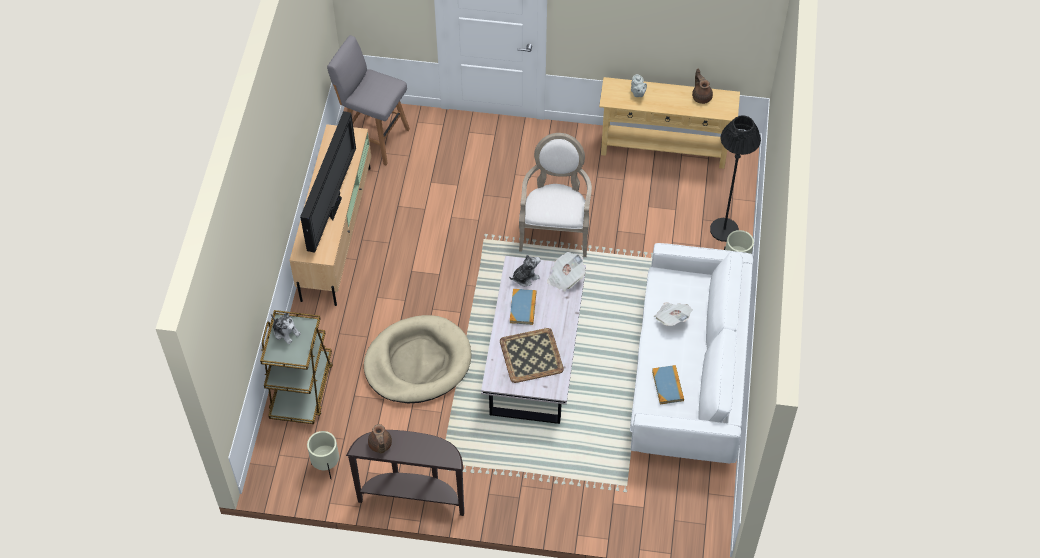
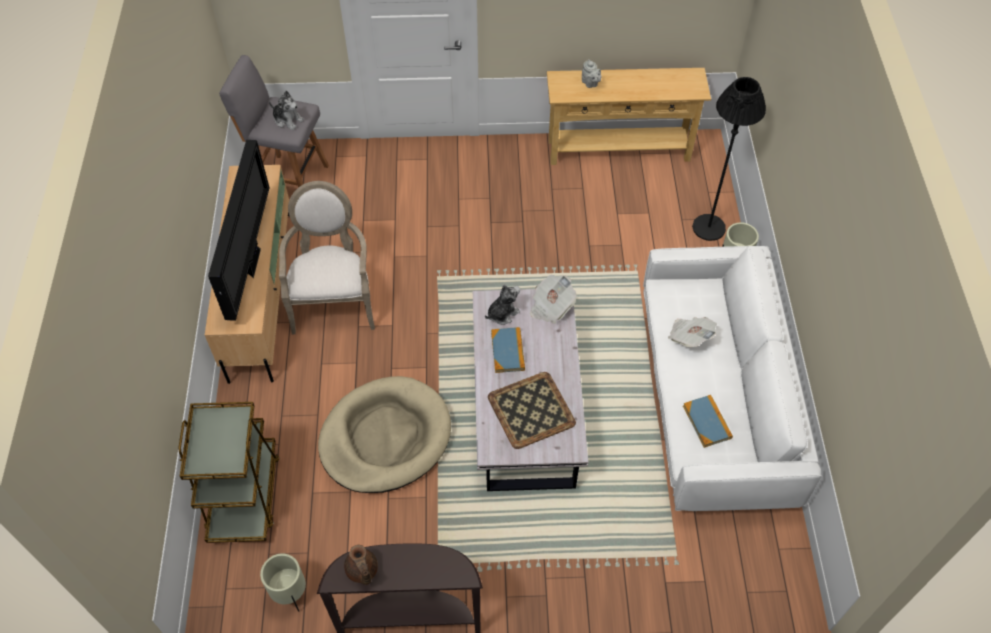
camera: 10 degrees left, 0 degrees up
plush toy [271,313,301,344] -> plush toy moved to [269,91,304,130]
armchair [519,133,592,257] -> armchair moved to [279,181,375,334]
brown teapot [692,69,713,104] -> none

